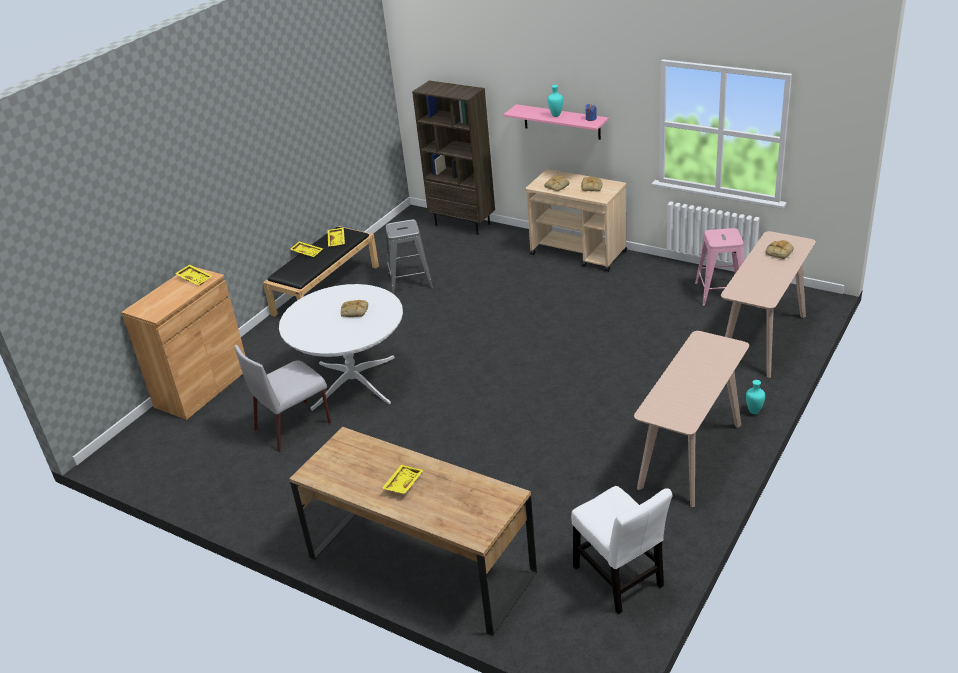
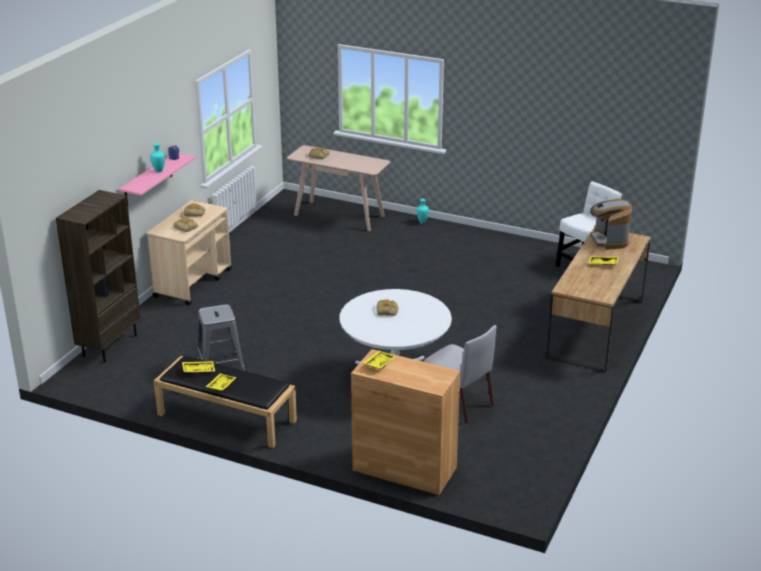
camera: 100 degrees left, 5 degrees down
beige console table [634,331,749,507] -> none
pink stool [695,228,744,306] -> none
none -> coffee machine [590,199,632,250]

